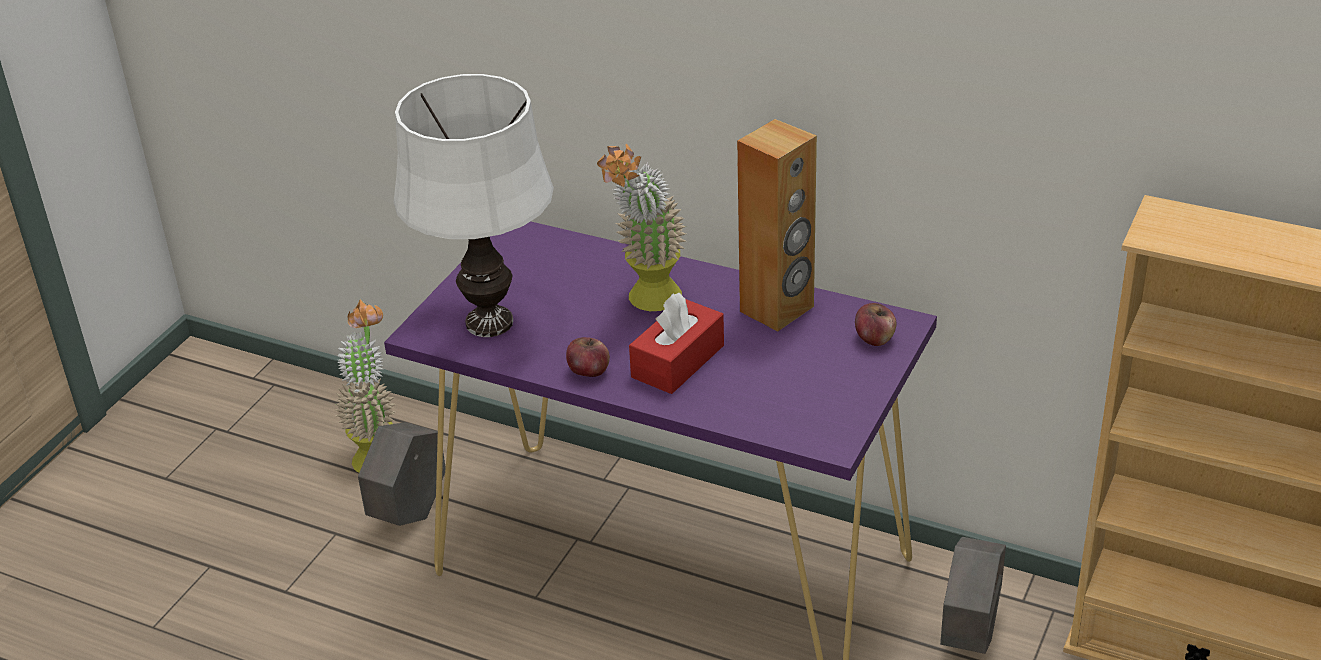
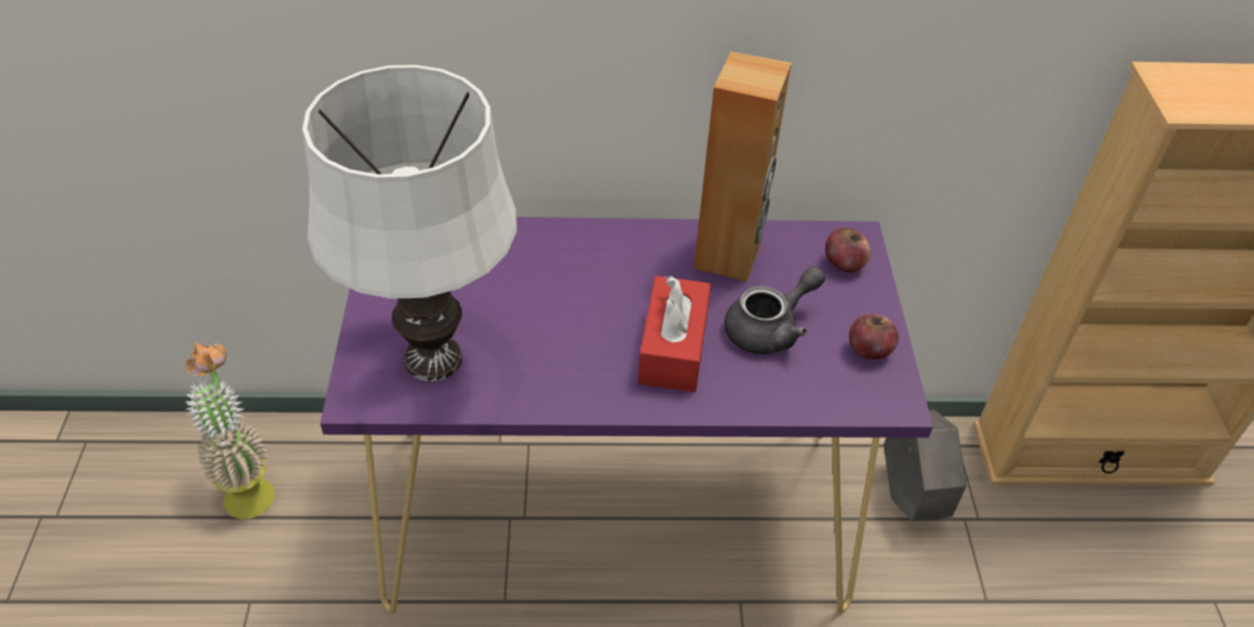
camera: 30 degrees left, 10 degrees up
grey planter [358,422,446,526] -> none
apple [566,337,610,377] -> apple moved to [849,314,899,359]
potted plant [597,144,686,311] -> none
none -> grey teapot [724,266,825,355]

